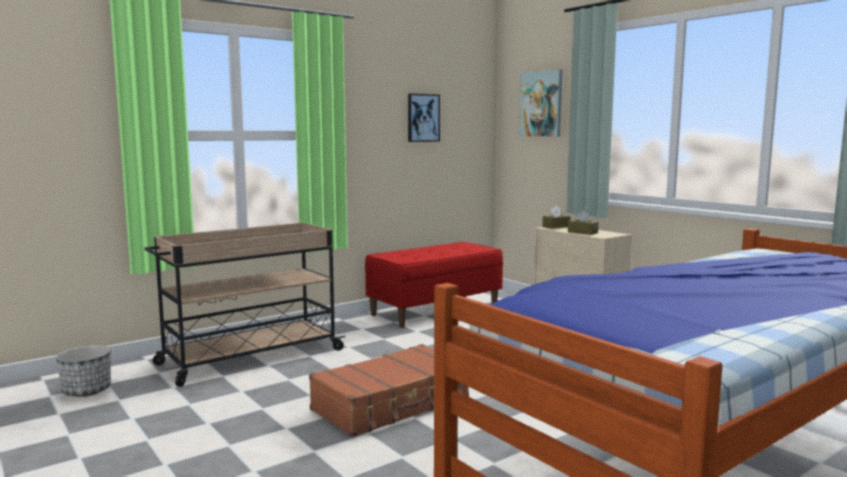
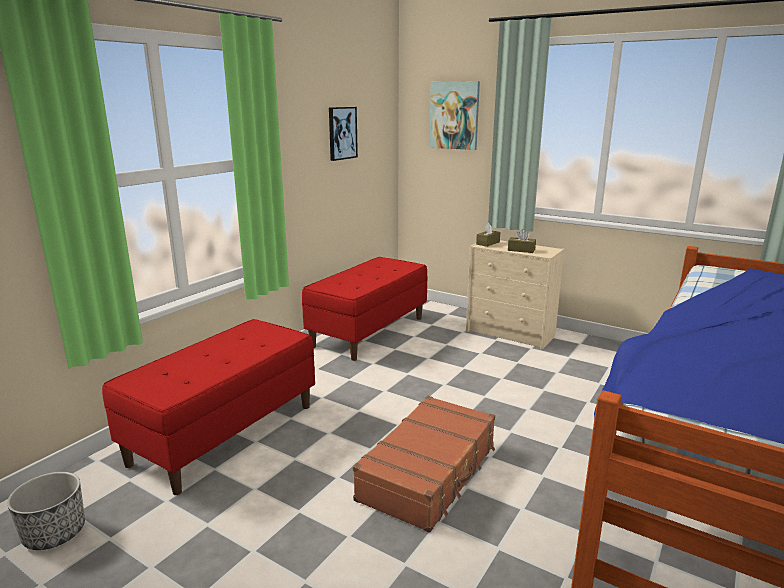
camera: 20 degrees left, 10 degrees up
beige cart [144,223,345,387] -> red bench [102,319,315,495]

